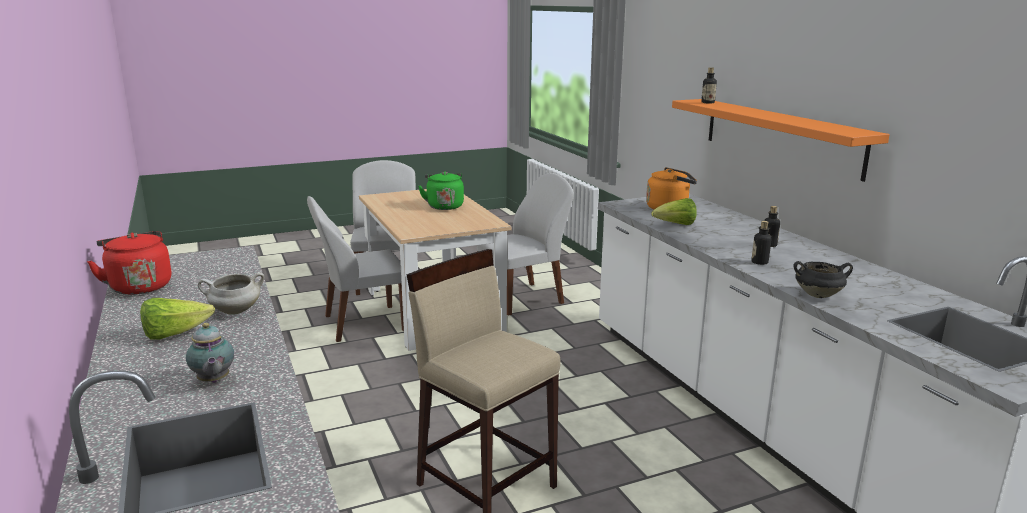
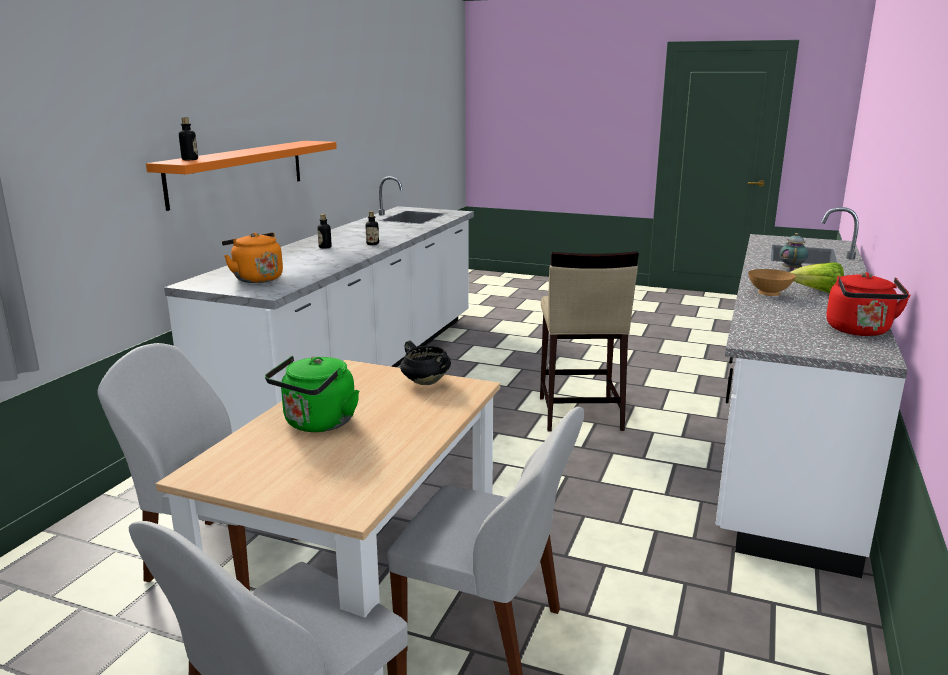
camera: 135 degrees left, 0 degrees up
white cooking pot [198,272,265,314] -> brown bowl [748,269,796,296]
lettuce [651,198,697,225] -> none
black cooking pot [793,261,853,298] -> black cooking pot moved to [400,341,451,385]

